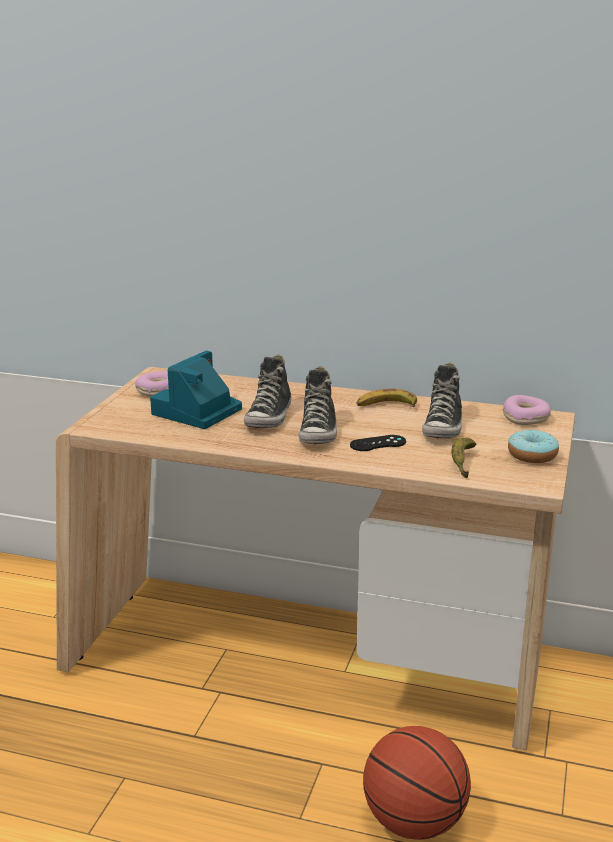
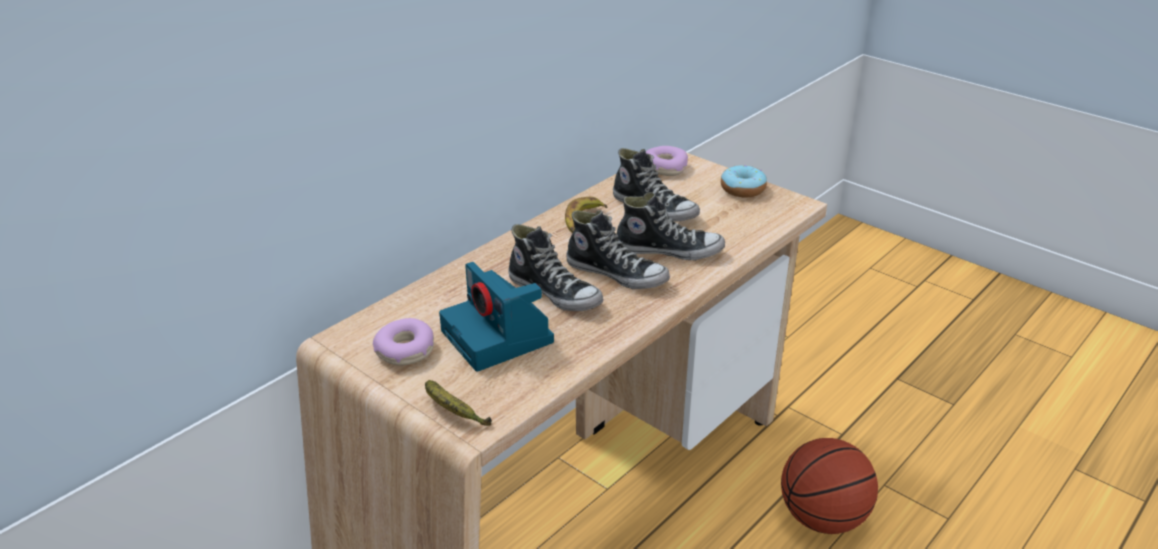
camera: 65 degrees left, 10 degrees up
black game controller [350,435,406,451] -> shoe [617,192,725,261]
banana [451,438,476,478] -> banana moved to [425,380,492,426]

